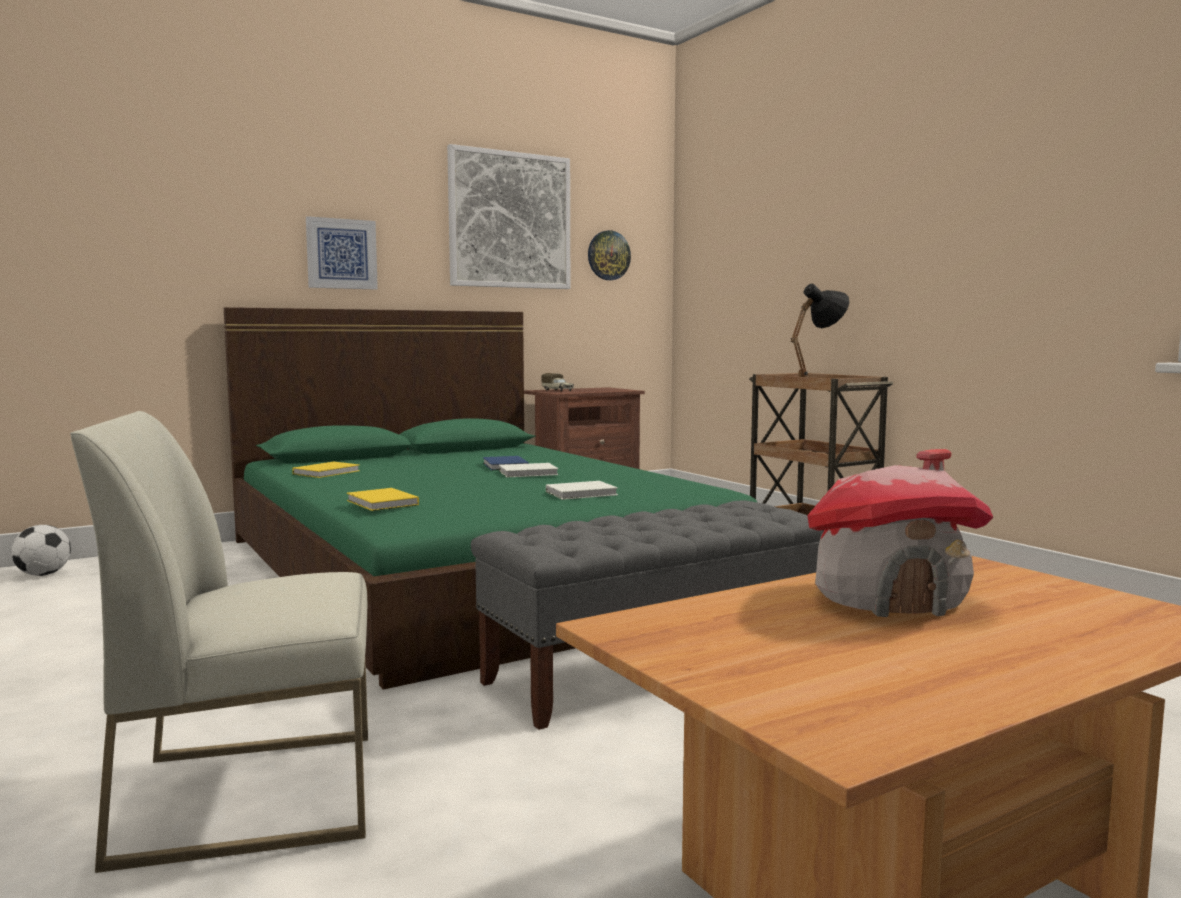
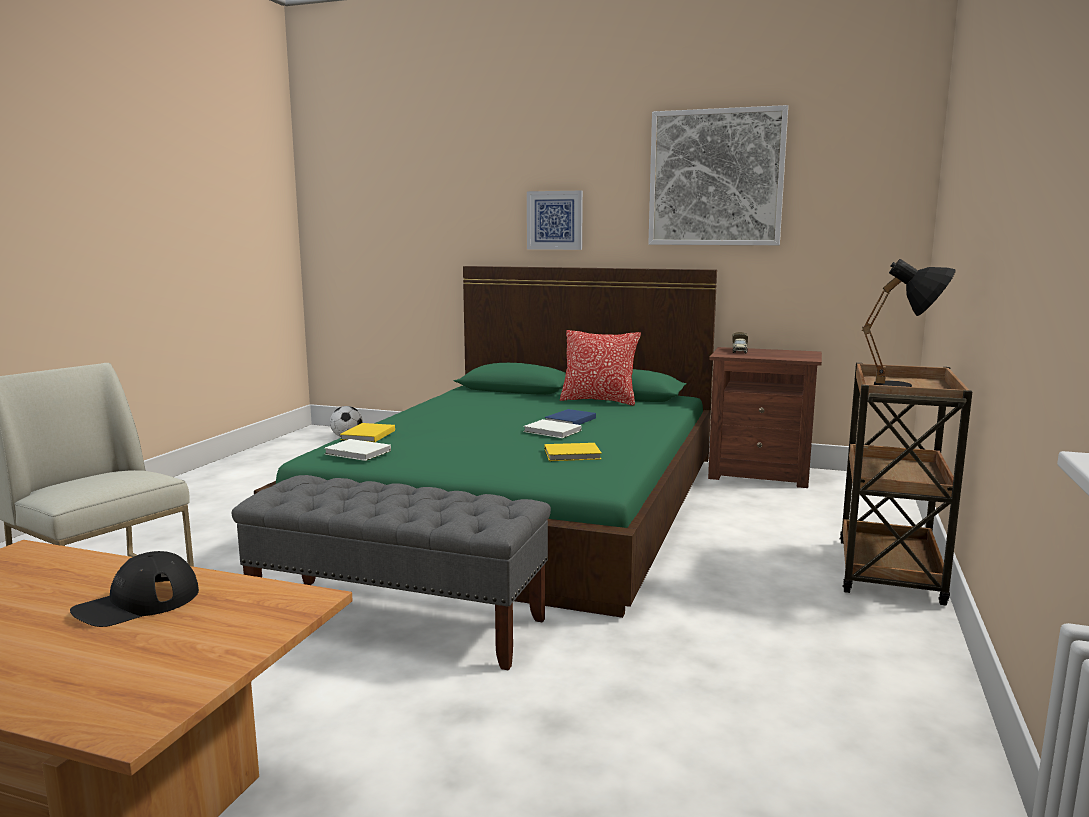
camera: 50 degrees right, 5 degrees up
yellow book [292,462,360,478] -> yellow book moved to [545,443,602,461]
white book [546,481,618,500] -> white book moved to [324,439,391,461]
wall clock [588,230,631,280] -> none
toy house [807,449,993,617] -> black cap [70,551,199,627]
none -> pillow [560,330,641,405]

